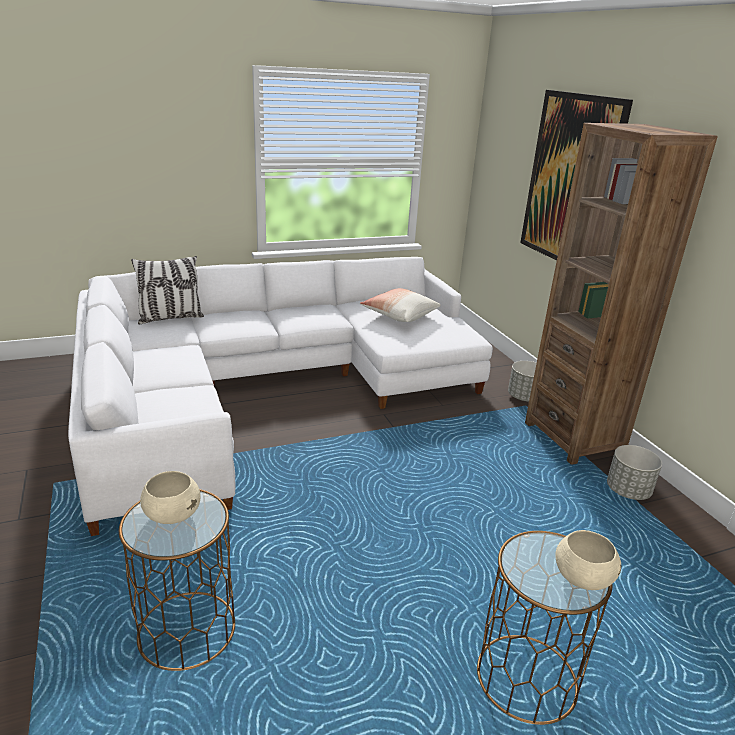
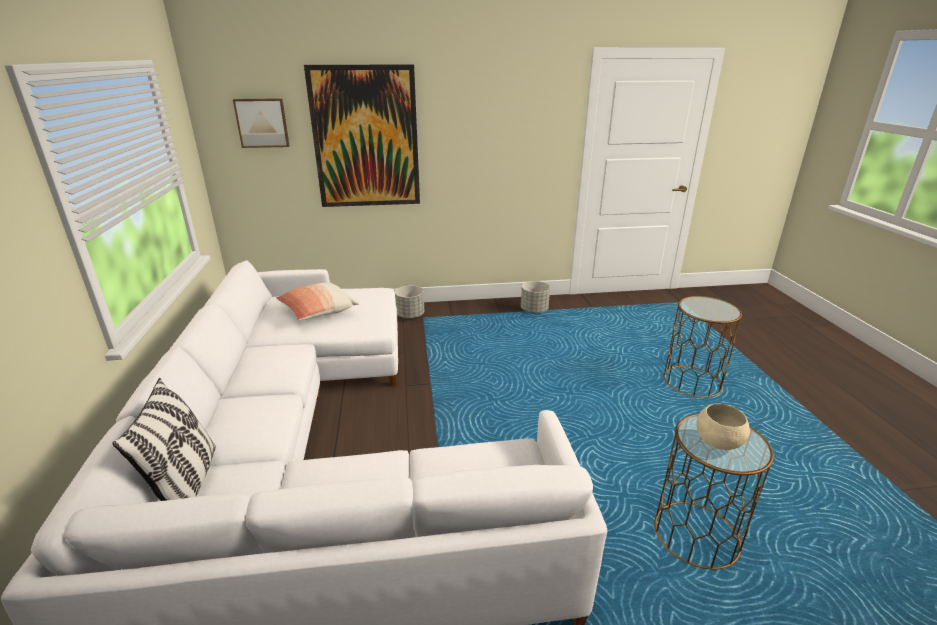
camera: 75 degrees left, 0 degrees up
brown bookcase [525,123,718,465] -> none
beige bowl [555,530,621,590] -> none
none -> picture [233,98,289,148]

